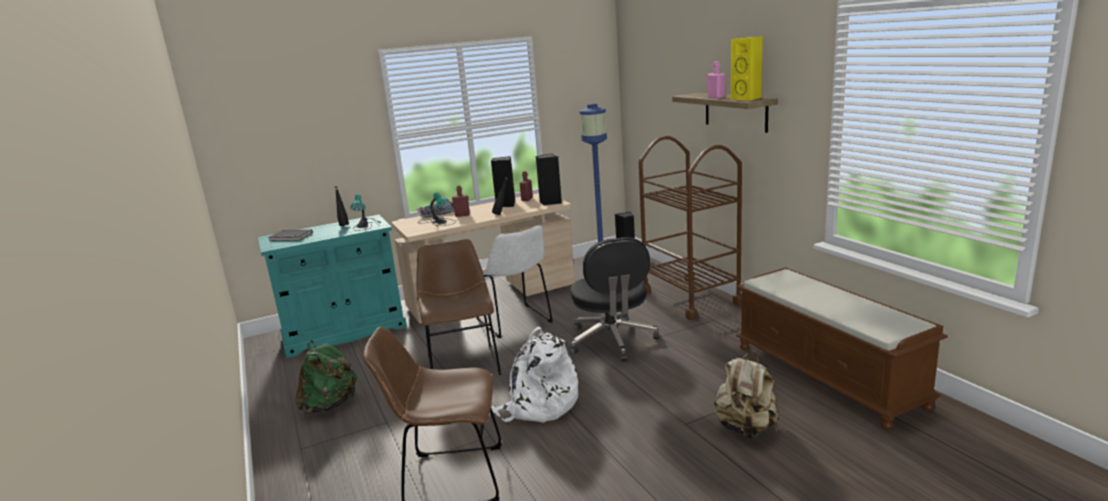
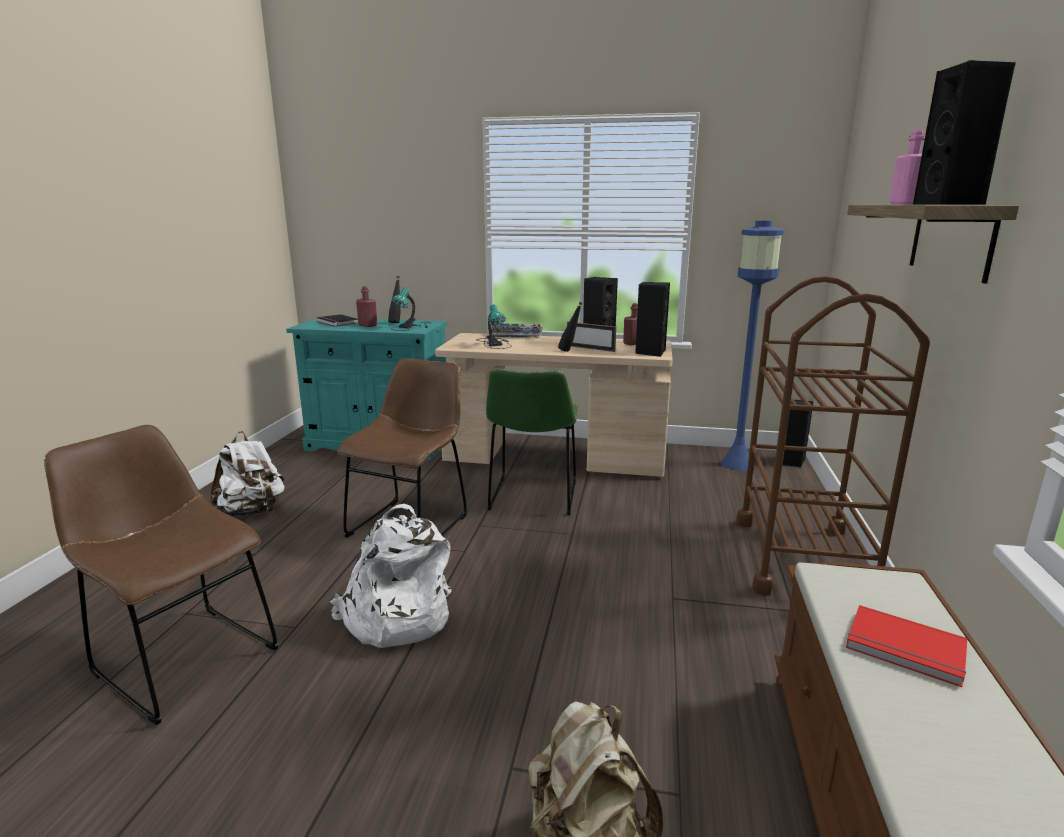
camera: 35 degrees right, 0 degrees up
green backpack [296,340,357,413] -> white backpack [210,431,285,516]
red bottle [452,185,470,217] -> red bottle moved to [356,286,377,327]
white chair [476,225,553,338] -> green chair [486,368,579,515]
black office chair [570,237,659,361] -> none
yellow speaker [731,36,763,101] -> black speaker [913,60,1016,205]
none -> picture frame [567,322,616,352]
none -> red book [846,605,968,687]

